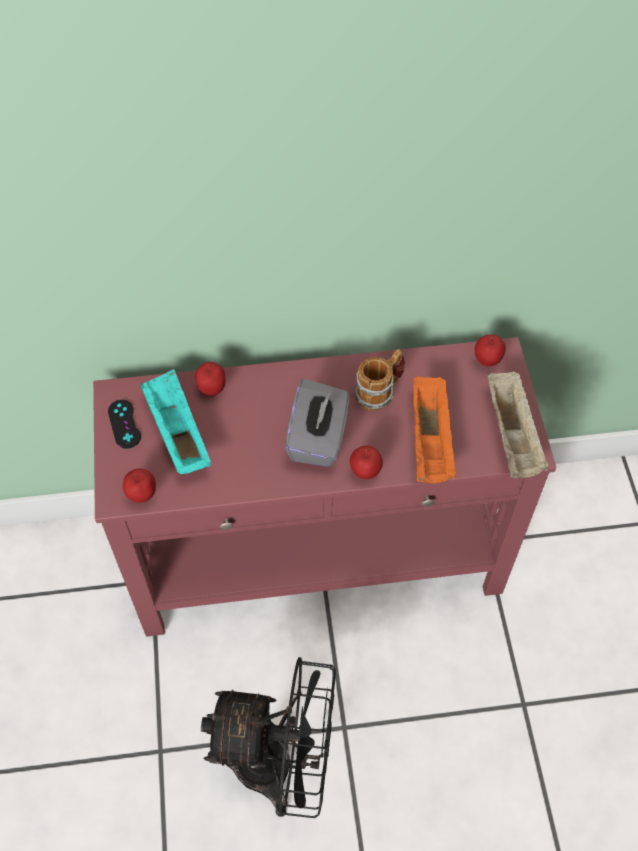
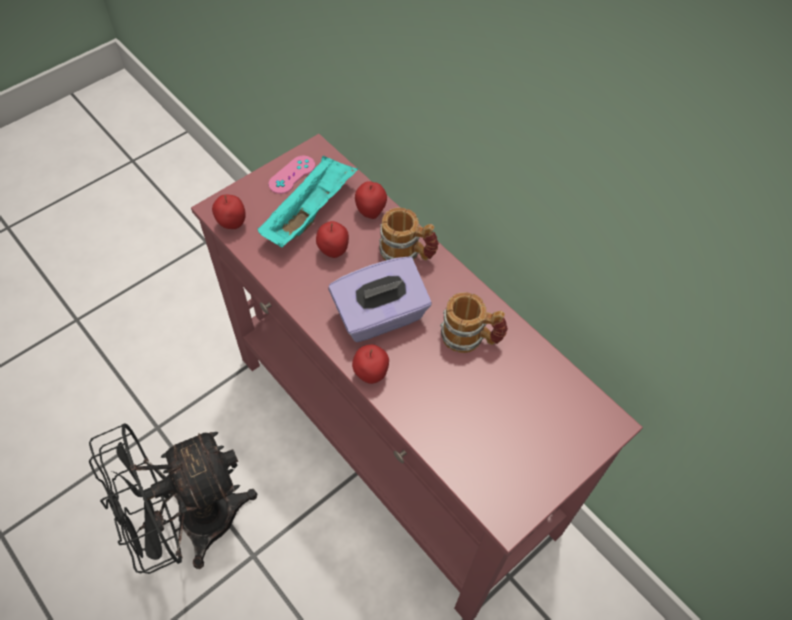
camera: 55 degrees right, 0 degrees up
black game controller [108,400,141,449] -> pink game controller [268,156,315,194]
black fan [201,657,336,818] -> black fan turned 90 degrees clockwise [89,423,257,574]
grey tissue box [285,378,349,467] -> purple tissue box [328,257,432,342]
orange tray [413,376,457,484] -> none
apple [475,334,506,366] -> apple moved to [316,221,349,258]
beige tray [488,371,549,478] -> none
none -> mug [379,208,439,261]

